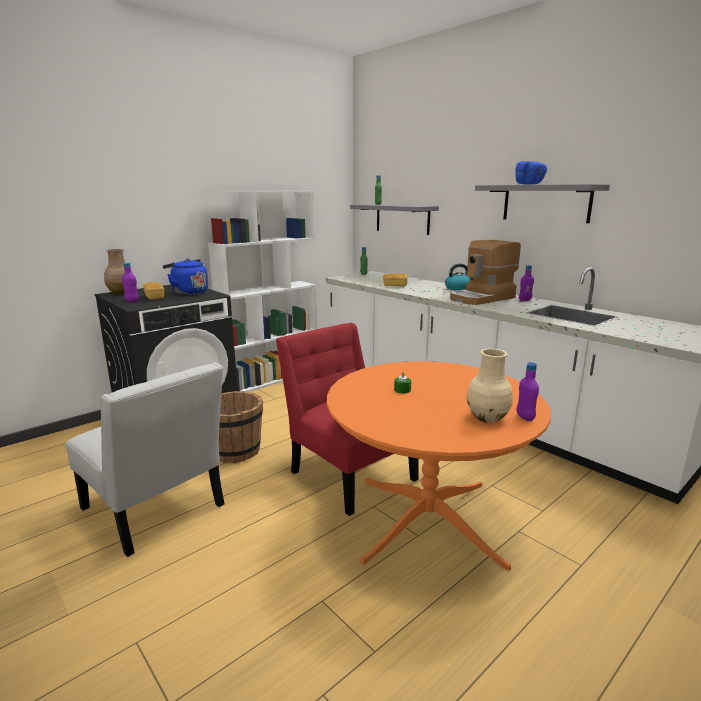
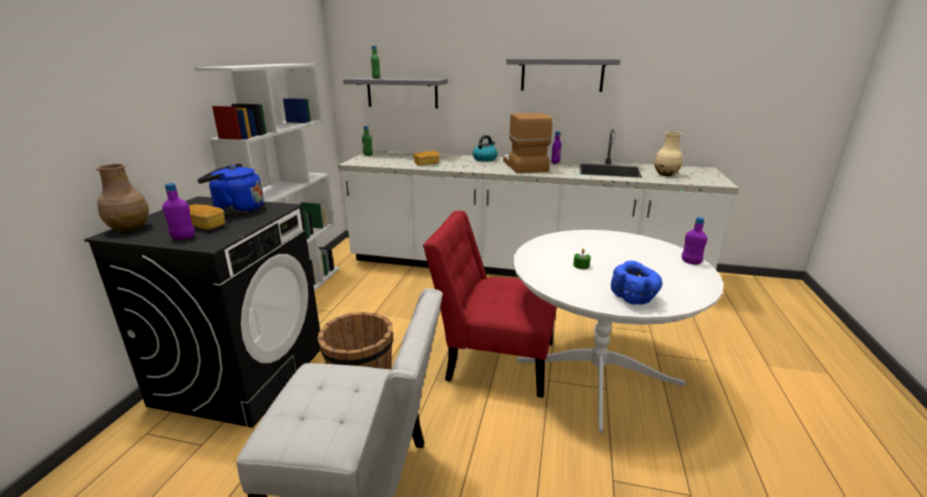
camera: 35 degrees left, 5 degrees up
orange dining table [327,361,551,571] -> white dining table [513,230,724,433]
coffee machine [450,239,521,305] -> coffee machine turned 150 degrees clockwise [503,113,553,173]
beige vase [467,349,513,423] -> beige vase moved to [654,132,683,176]
blue bowl [515,161,547,185] -> blue bowl moved to [611,260,662,305]

